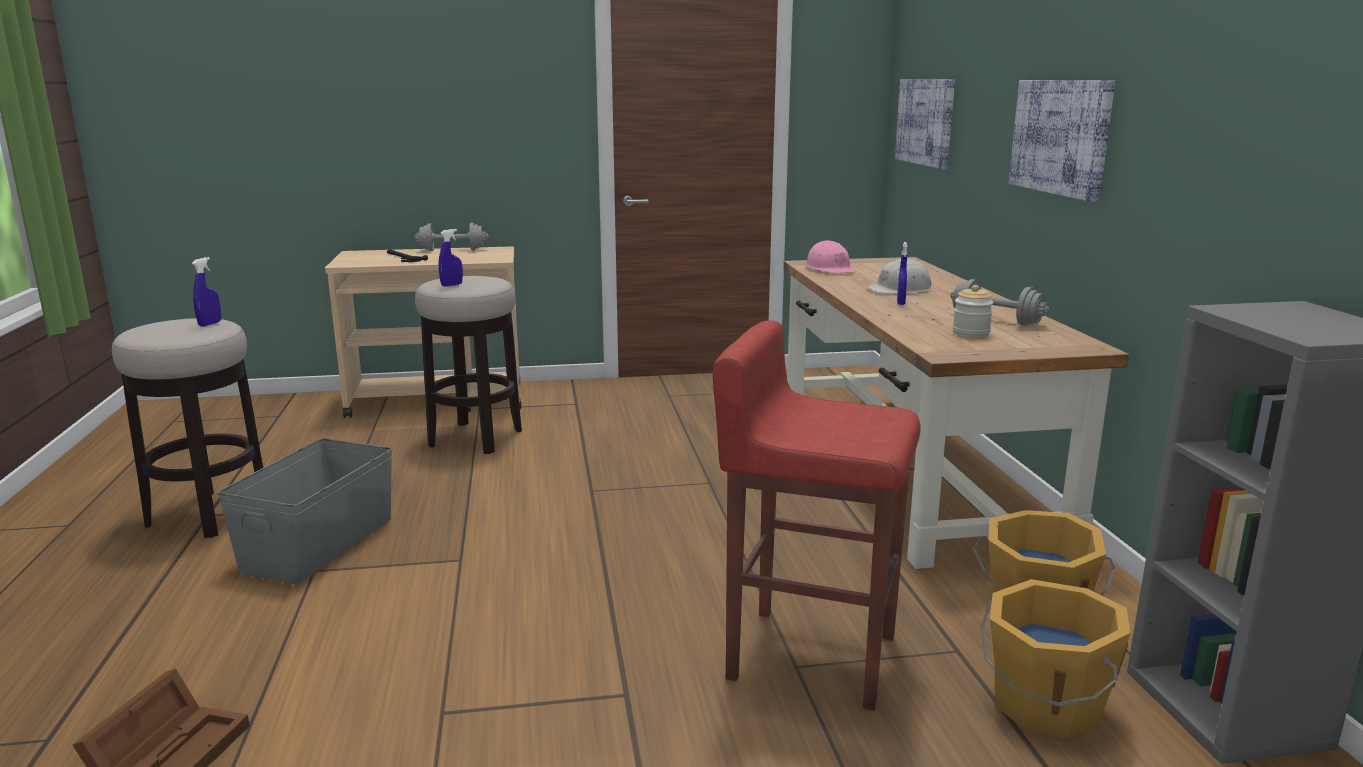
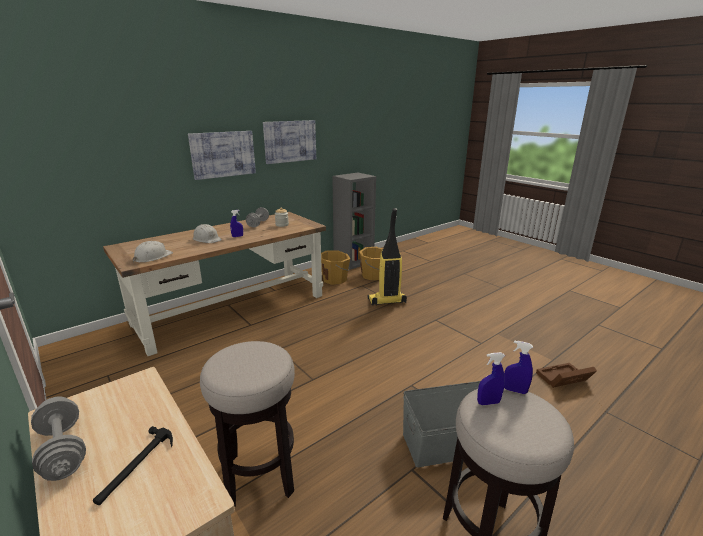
camera: 120 degrees left, 5 degrees up
blue spray bottle [439,229,463,287] -> blue spray bottle moved to [504,340,533,394]
red stool [713,320,921,711] -> vacuum cleaner [368,208,407,306]
pink hard hat [805,240,856,273] -> white hard hat [133,241,173,263]
picture [895,79,955,169] -> picture moved to [263,120,316,164]

